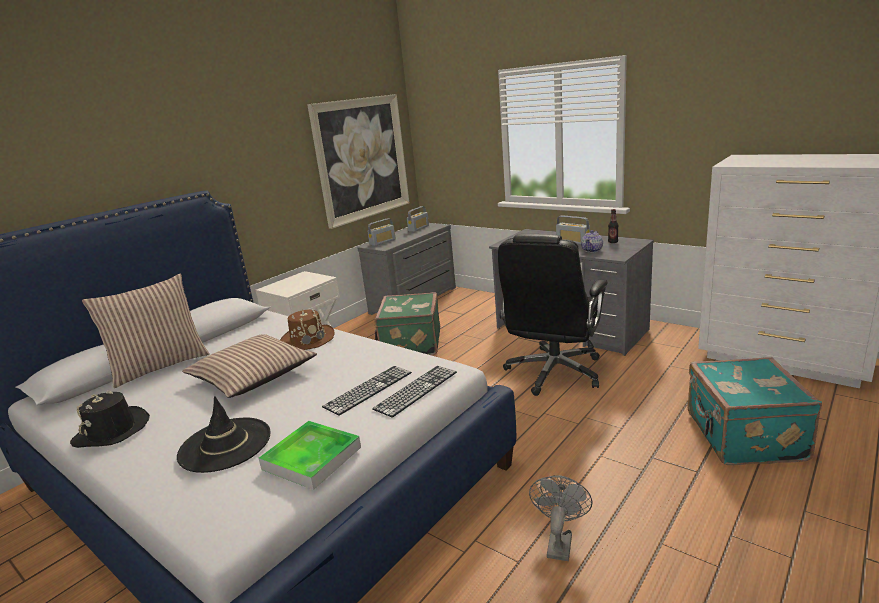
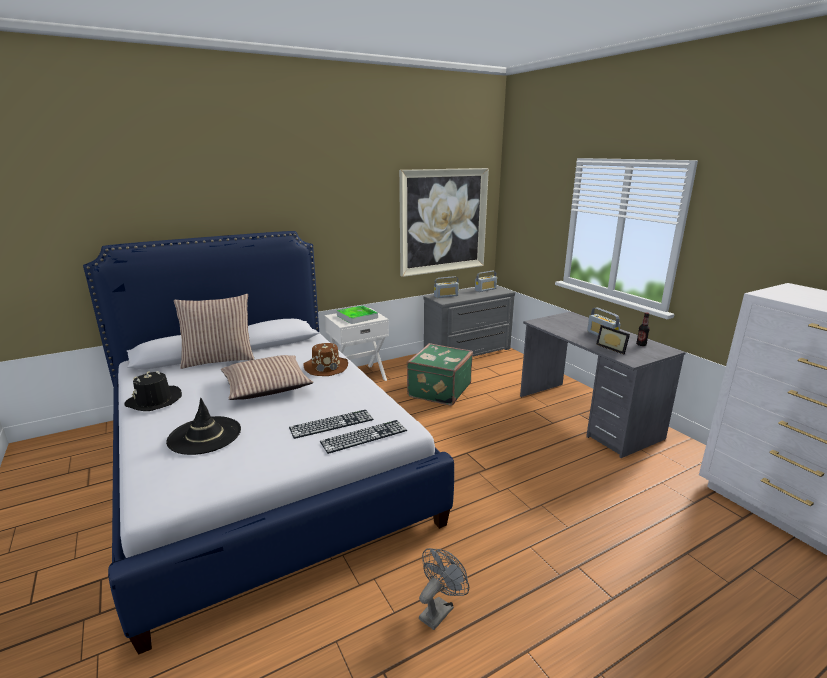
camera: 20 degrees right, 0 degrees up
tray [258,421,361,490] -> tray moved to [337,305,378,324]
black office chair [498,234,608,396] -> none
teapot [581,230,603,253] -> picture frame [596,325,630,354]
turquoise suitcase [688,357,822,465] -> none

